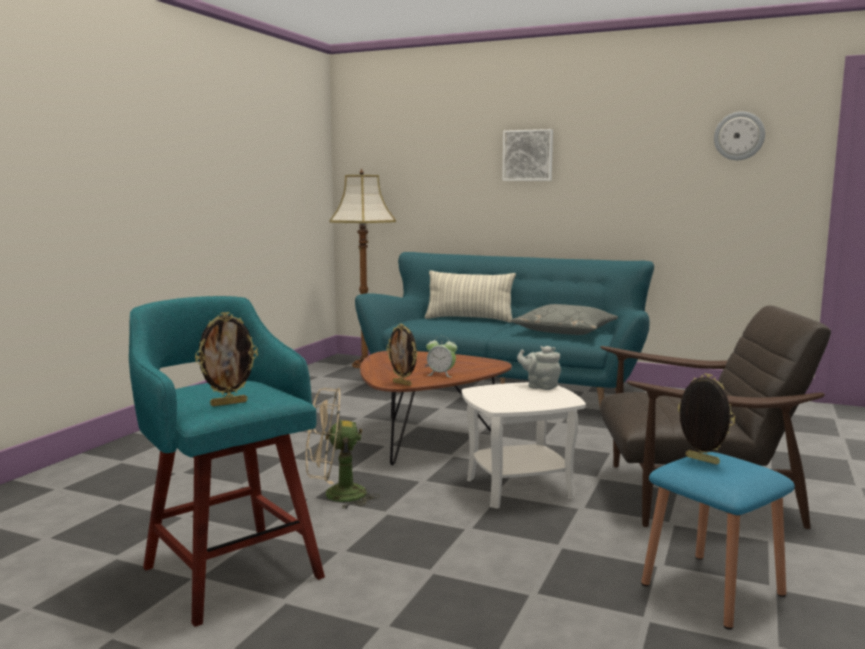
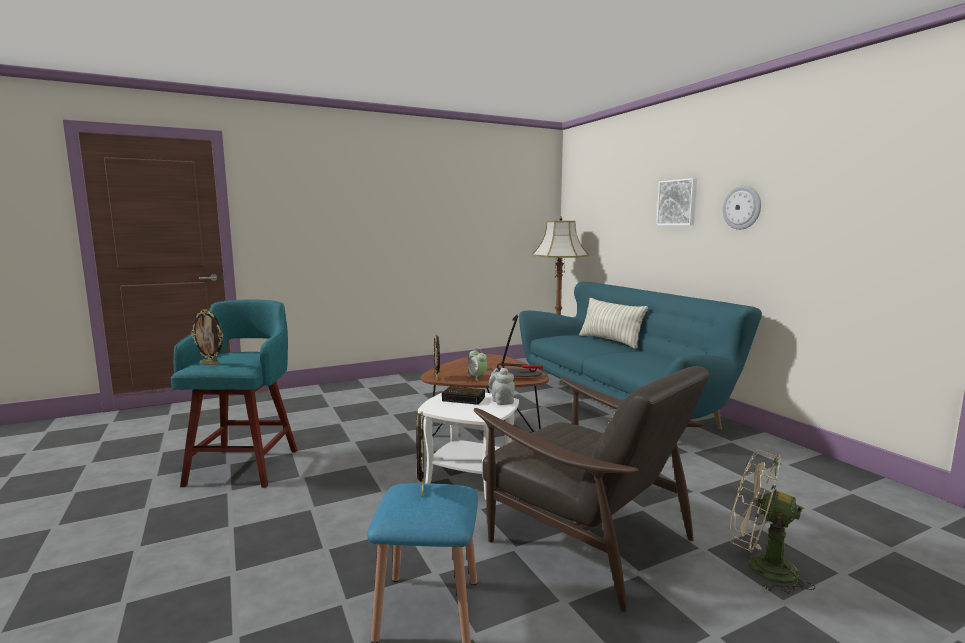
camera: 40 degrees right, 0 degrees up
beige fan [306,388,380,510] -> beige fan moved to [729,450,815,595]
grey pillow [511,304,618,335] -> none
wall clock [714,111,765,160] -> wall clock moved to [723,185,761,230]
none -> alarm clock [442,386,485,405]
none -> table lamp [497,315,543,377]

